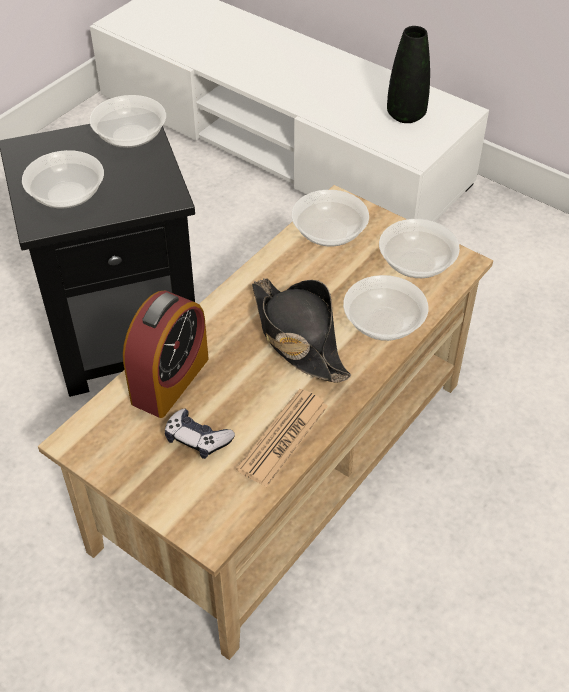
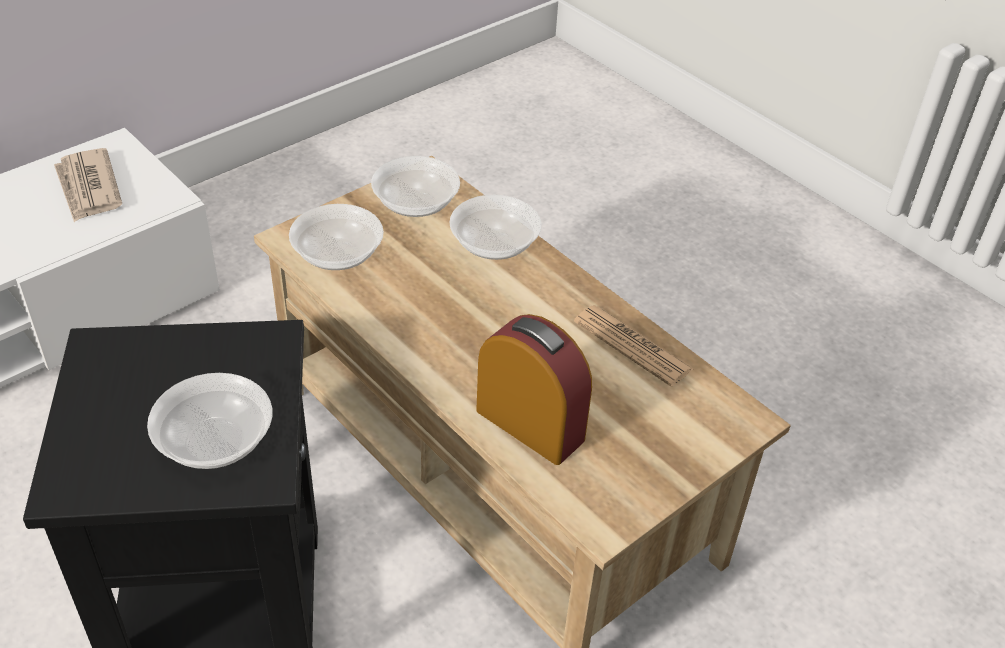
camera: 80 degrees left, 5 degrees down
bowl [89,95,166,148] -> none
game controller [165,409,235,459] -> none
black hat [252,278,351,382] -> none
black vase [387,26,430,123] -> newspaper [54,148,122,222]

